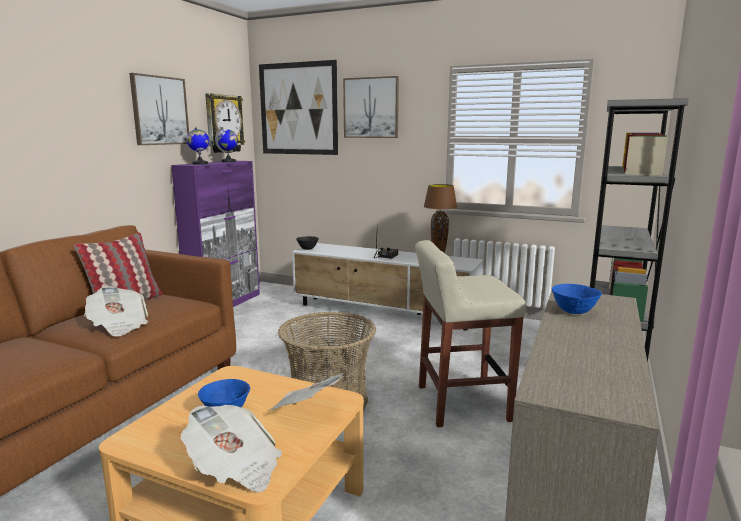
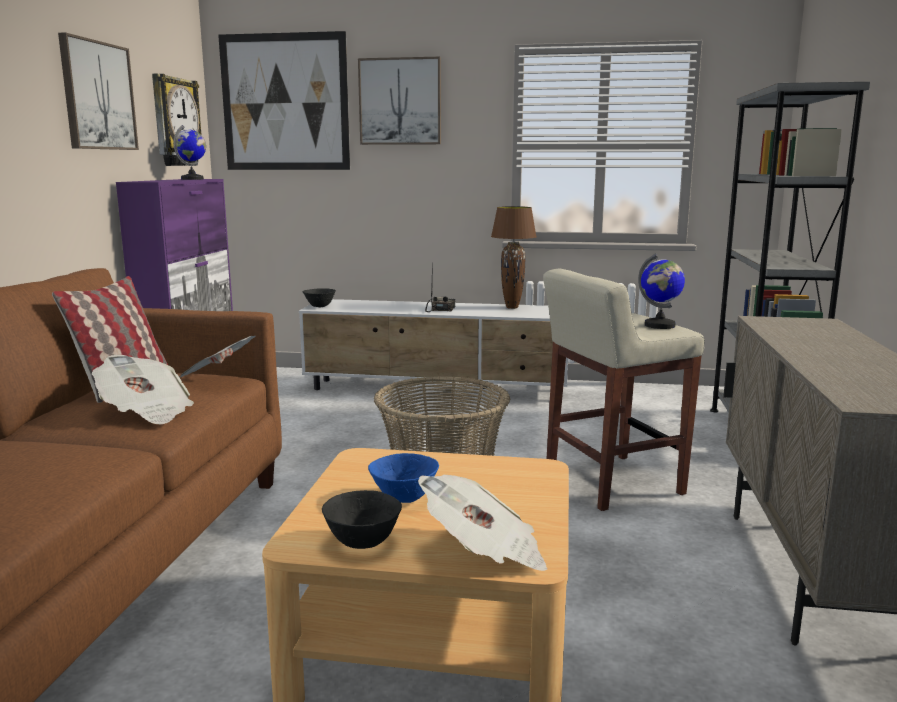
camera: 15 degrees left, 0 degrees up
globe [187,127,209,165] -> globe moved to [638,253,685,329]
newspaper [268,372,345,411] -> newspaper moved to [179,336,255,378]
blue bowl [552,284,602,314] -> none
none -> black bowl [322,490,402,549]

